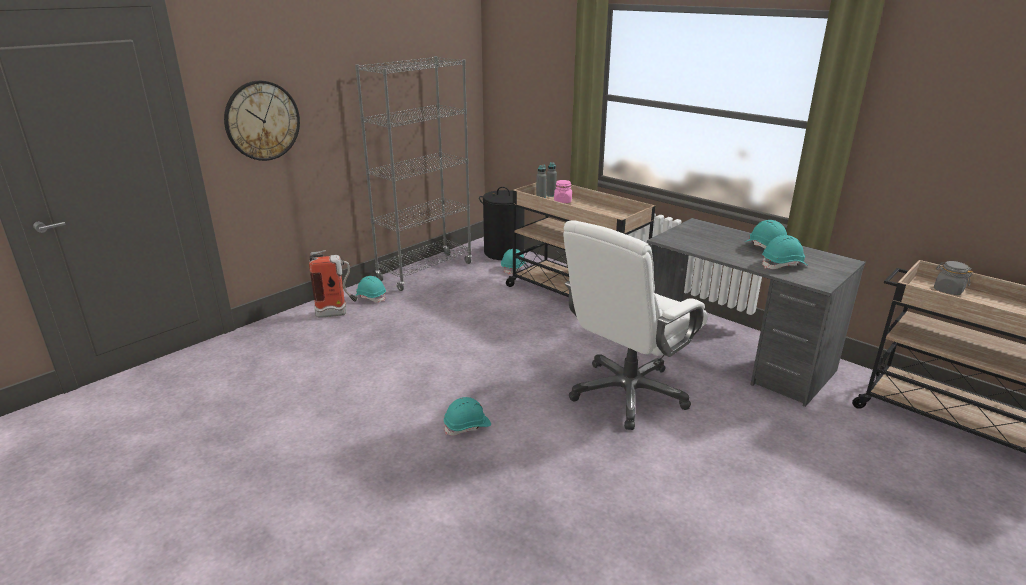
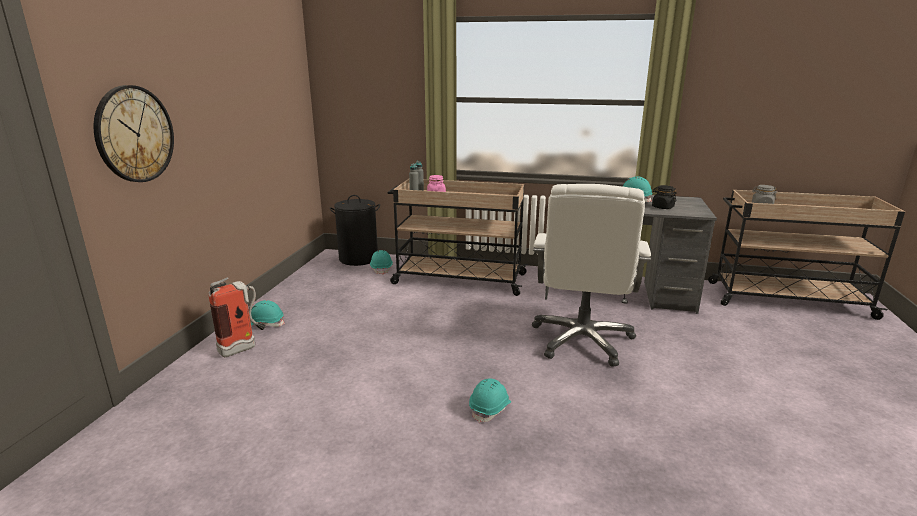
camera: 30 degrees left, 5 degrees down
grey bookcase [355,56,472,291] -> none
turquoise hard hat [762,235,807,269] -> black jar [652,185,677,209]

